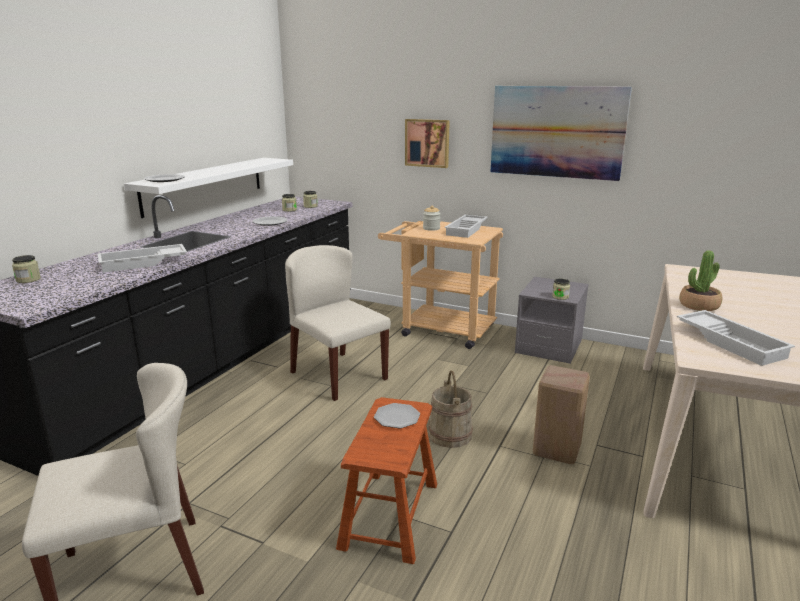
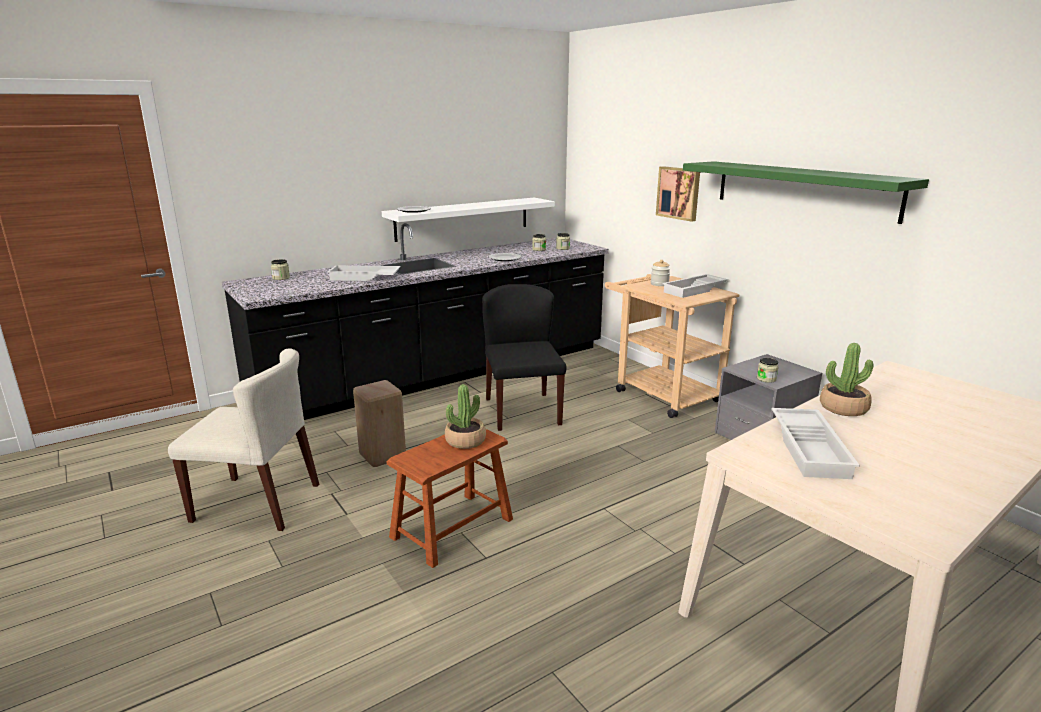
camera: 30 degrees right, 0 degrees up
beige chair [285,245,391,401] -> black chair [482,284,566,431]
plate [374,403,420,428] -> potted plant [445,384,486,449]
beige bucket [429,371,473,448] -> none
picture [491,86,632,181] -> green shelf [683,161,929,224]
beige stool [533,365,590,464] -> beige stool moved to [353,380,406,467]

